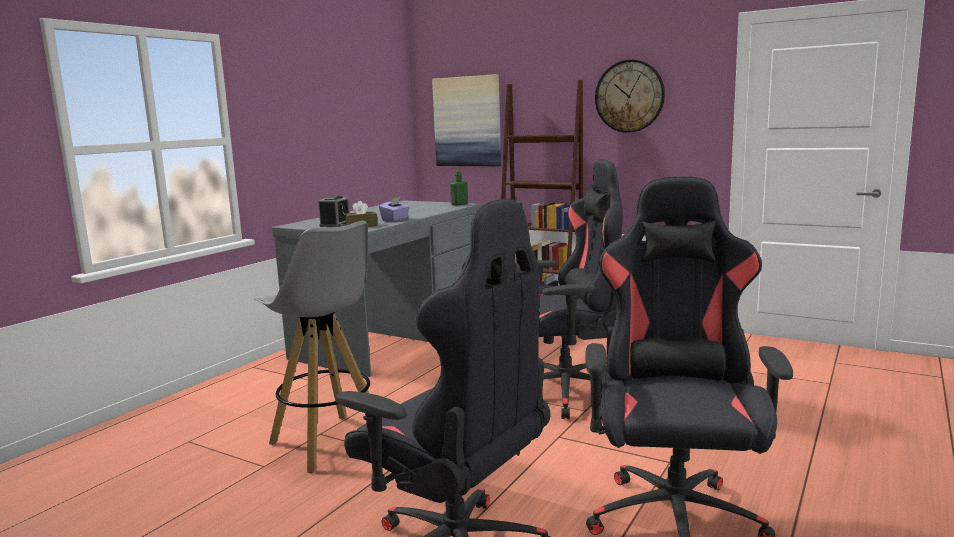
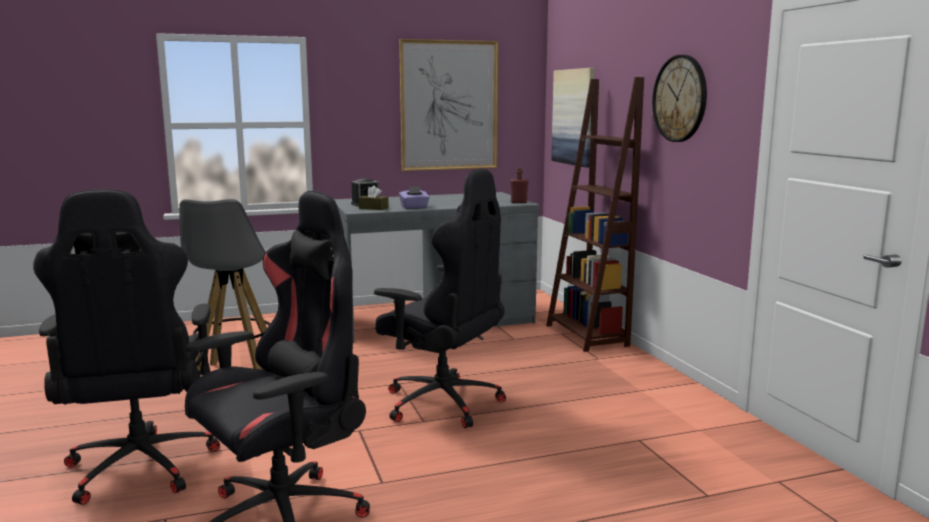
camera: 40 degrees right, 0 degrees up
green bottle [450,171,468,206] -> red bottle [510,168,528,203]
none -> picture [399,39,498,171]

